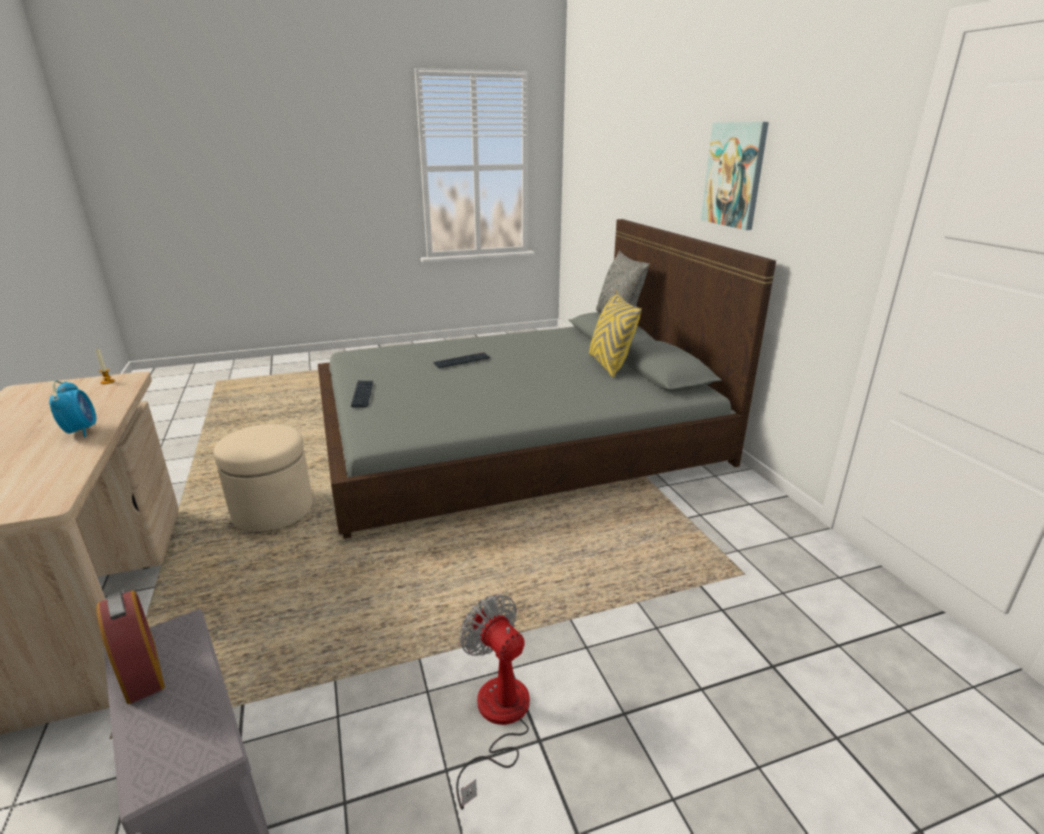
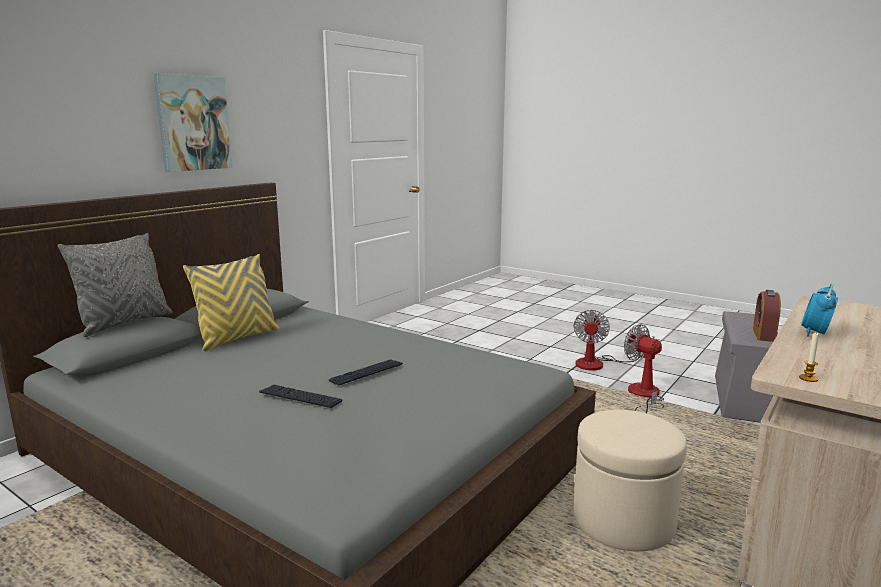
camera: 125 degrees left, 10 degrees down
keyboard [351,381,373,408] -> keyboard moved to [329,359,403,385]
none -> fan [624,324,664,413]

